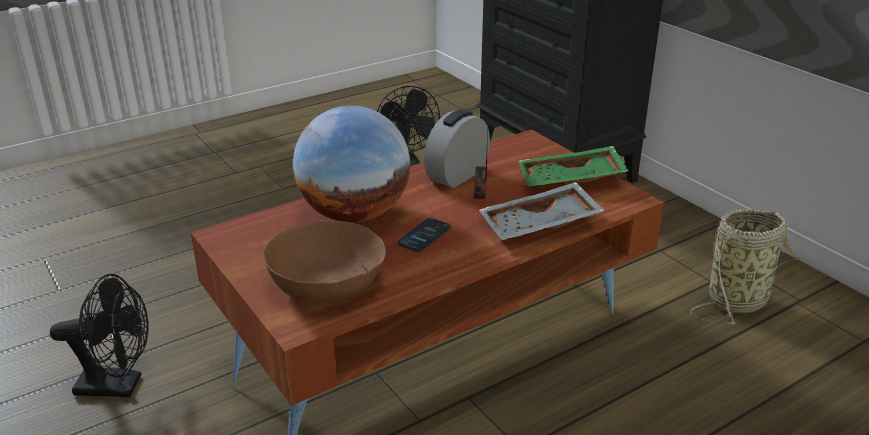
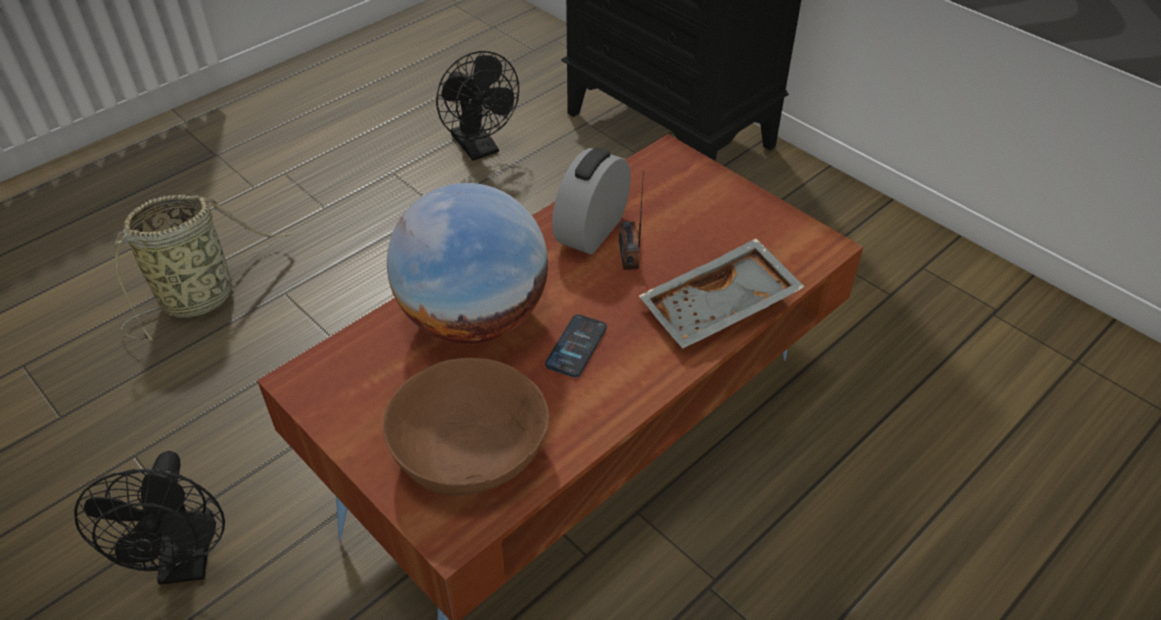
camera: 10 degrees left, 15 degrees up
black fan [50,274,149,397] -> black fan turned 90 degrees clockwise [74,451,225,585]
green tray [518,146,629,186] -> none
basket [690,209,802,325] -> basket moved to [114,195,291,341]

